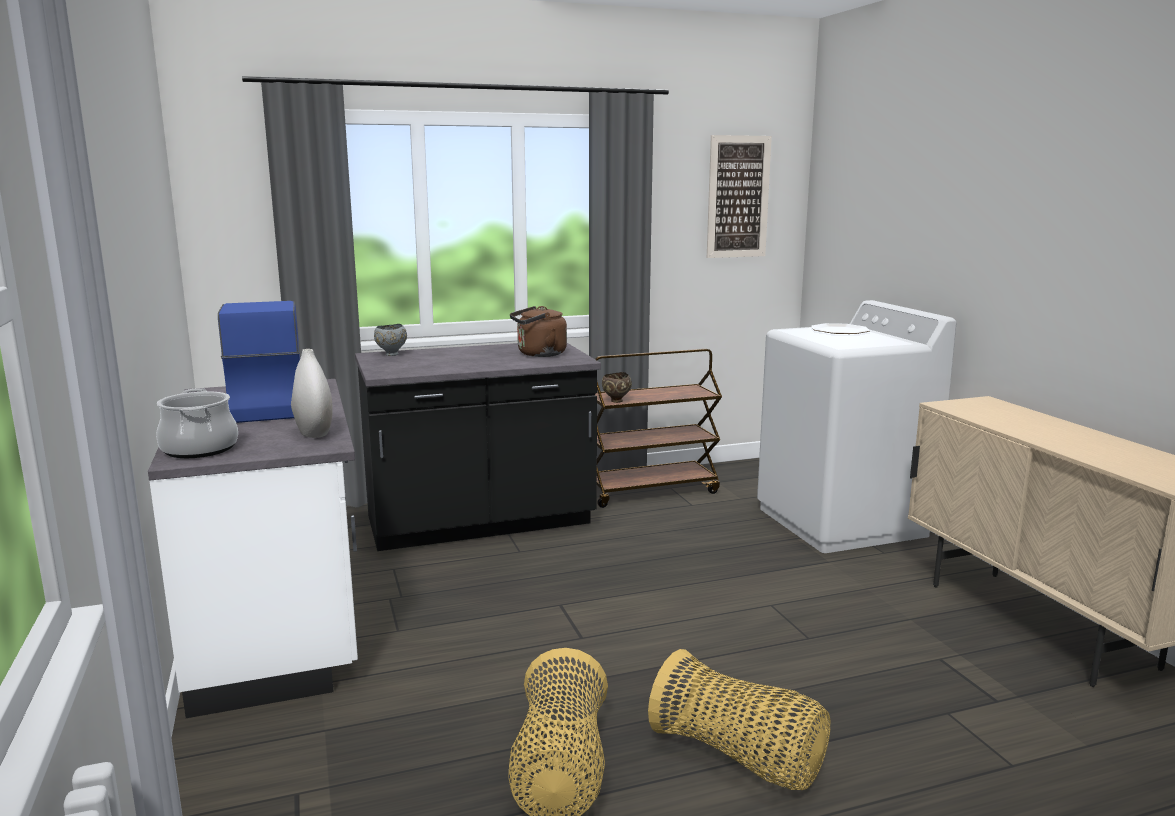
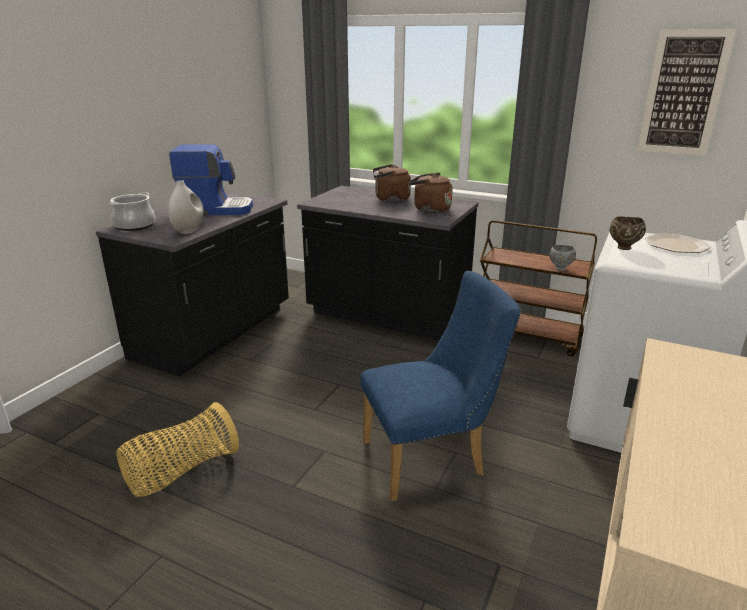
camera: 45 degrees right, 10 degrees up
white counter [148,379,358,718] -> black counter [96,192,289,376]
coffee machine [218,301,300,423] -> coffee machine turned 60 degrees clockwise [169,144,253,215]
grey bowl [374,324,407,356] -> grey bowl moved to [549,245,576,271]
brown bowl [602,372,632,403] -> brown bowl moved to [609,217,646,250]
basket [648,649,830,790] -> none
none -> blue chair [361,271,521,501]
none -> brown kettle [373,164,411,202]

